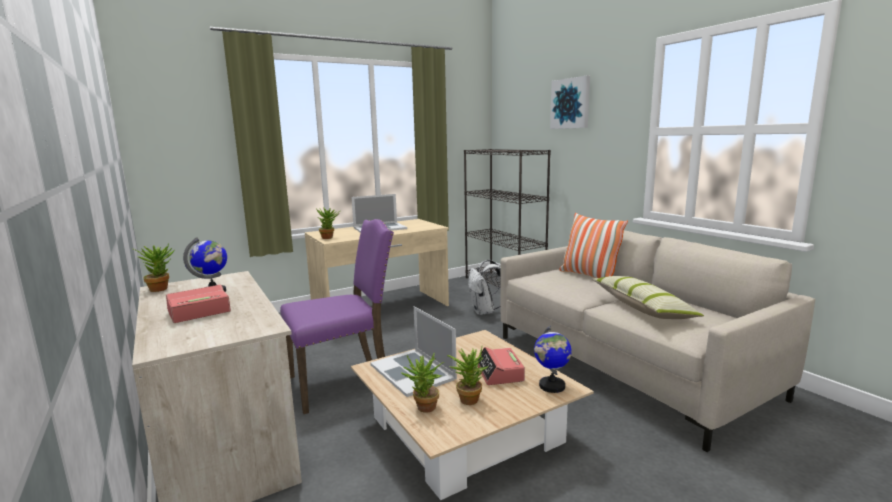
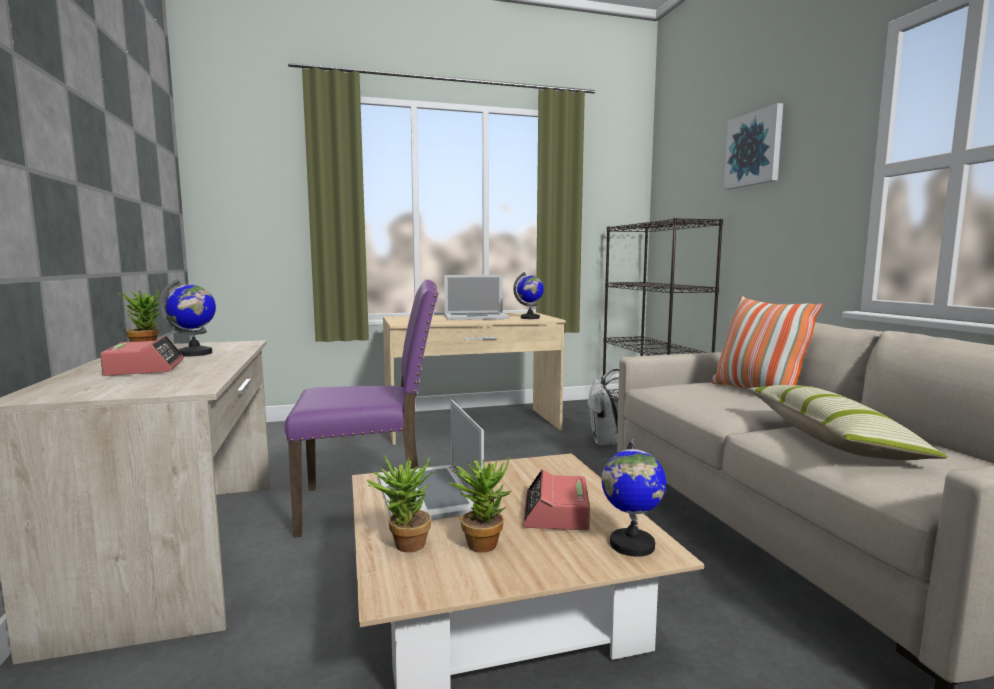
camera: 15 degrees right, 5 degrees down
alarm clock [166,285,231,323] -> alarm clock turned 90 degrees clockwise [100,335,184,376]
potted plant [316,207,340,239] -> none
none -> globe [513,272,544,319]

